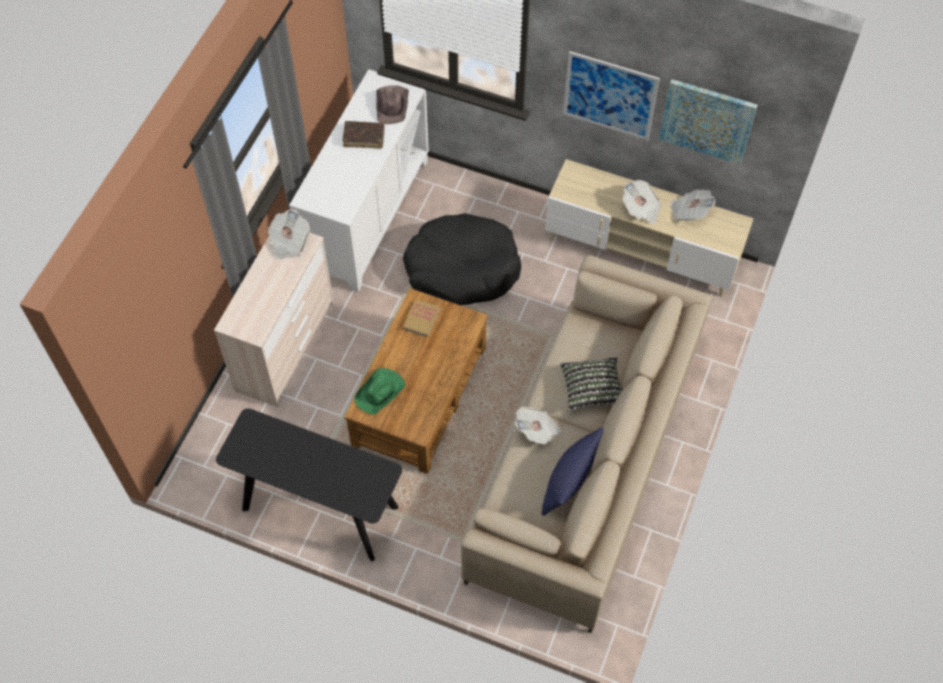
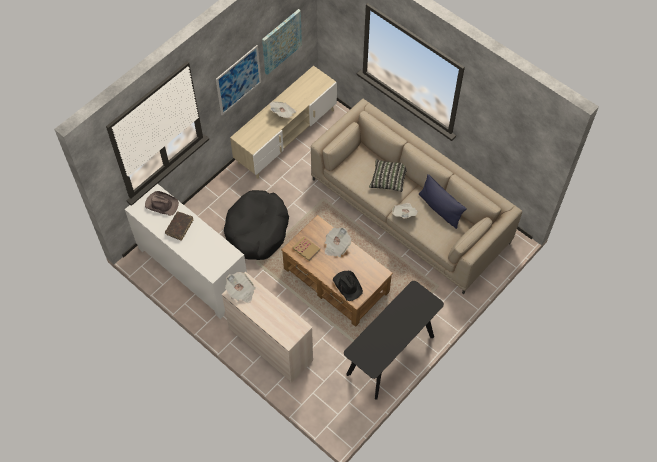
camera: 70 degrees left, 0 degrees up
green hat [354,368,406,415] -> black hat [333,271,363,301]
newspaper [670,189,715,221] -> newspaper moved to [324,227,351,257]

